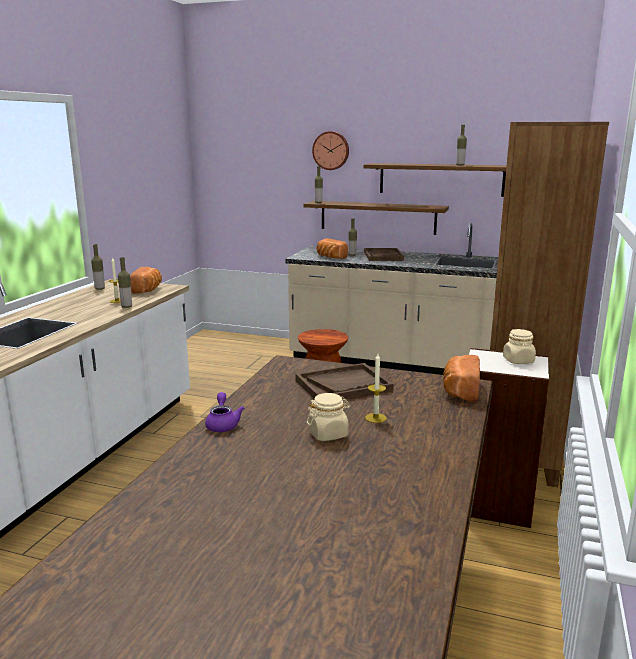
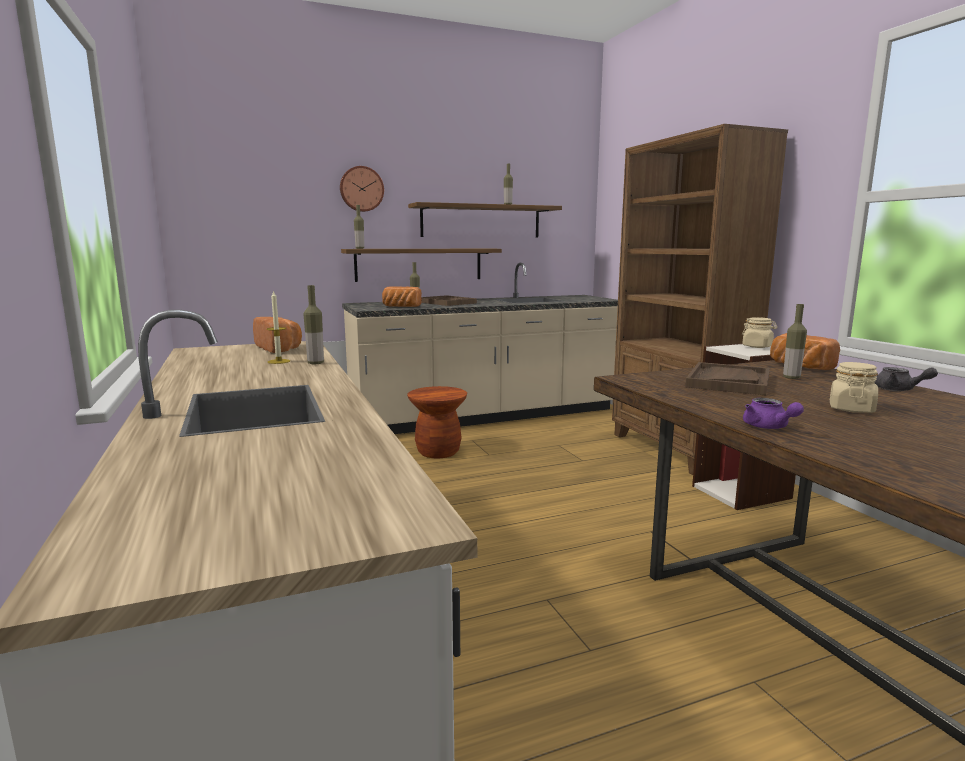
camera: 40 degrees left, 5 degrees down
bottle [91,244,105,290] -> bottle moved to [783,304,807,379]
purple teapot [205,392,244,432] -> purple teapot turned 150 degrees counterclockwise [743,398,804,429]
candle [365,354,387,423] -> none
none -> grey teapot [874,367,938,391]

